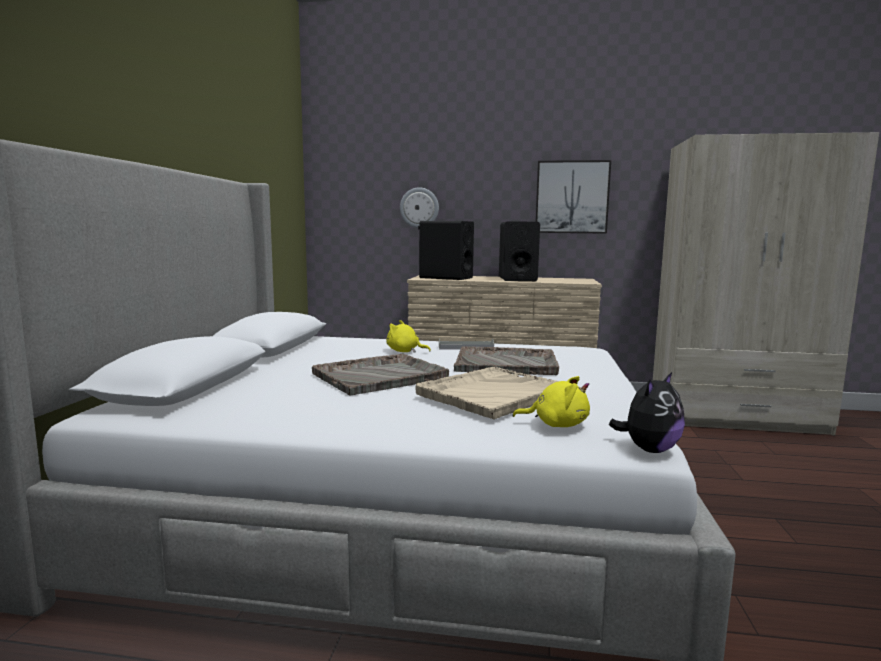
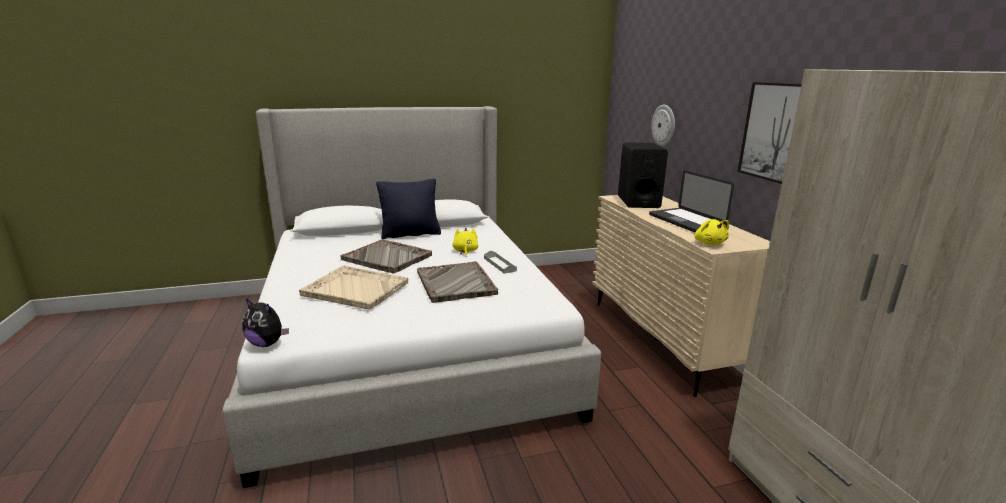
camera: 65 degrees right, 10 degrees up
black speaker [499,222,540,281] -> laptop [649,171,734,232]
yellow plush toy [513,376,590,427] -> yellow plush toy moved to [695,219,729,245]
none -> black pillow [376,178,441,239]

